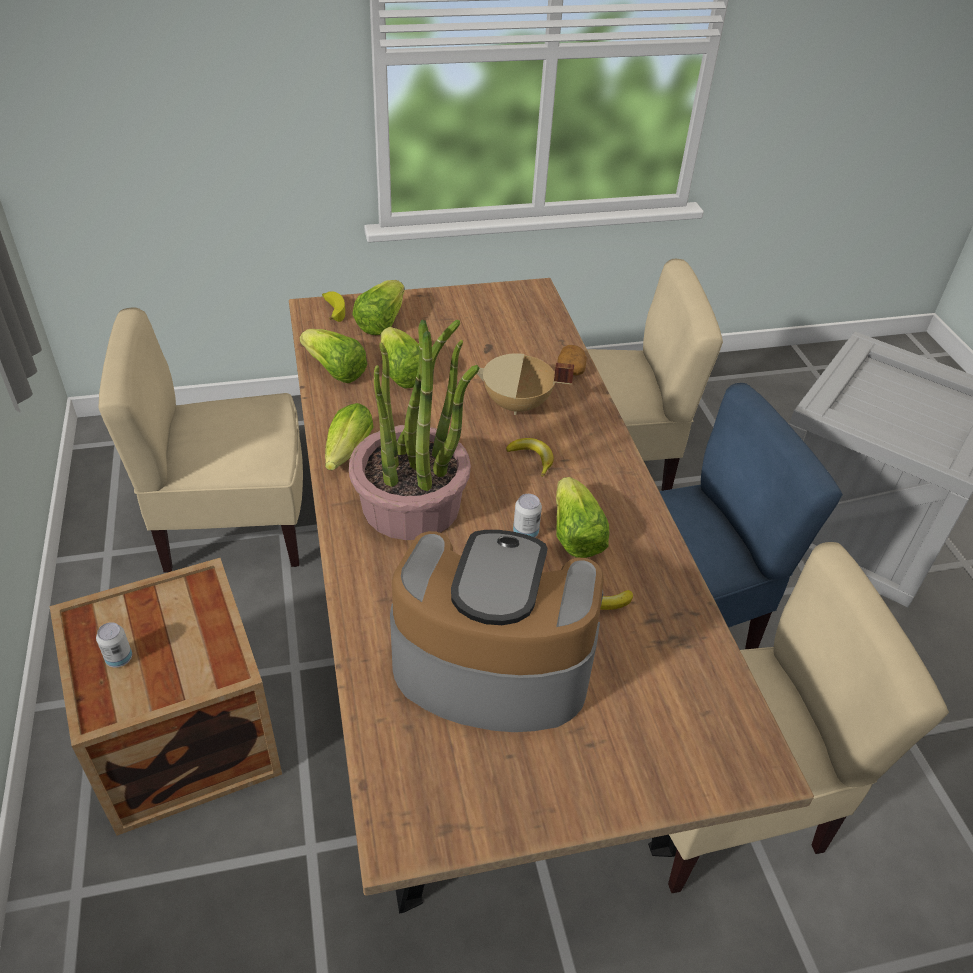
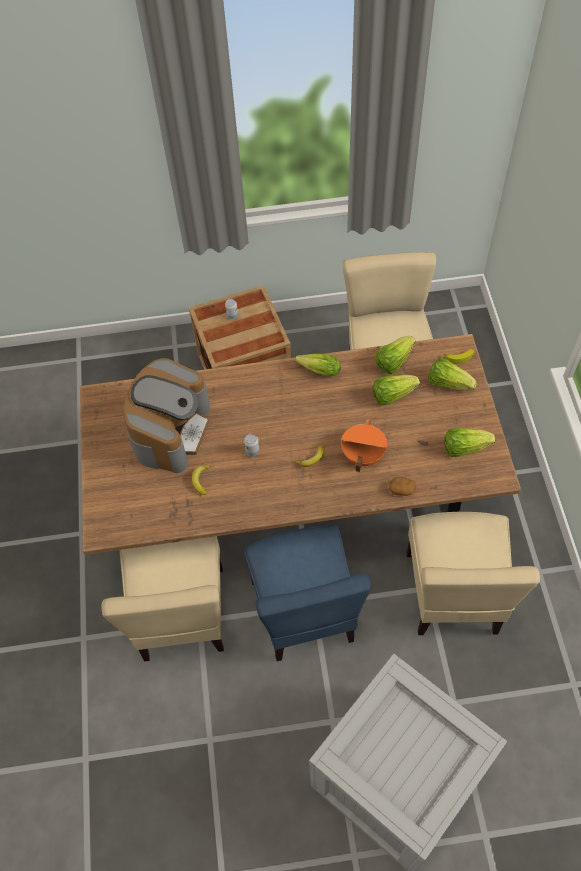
camera: 100 degrees right, 15 degrees up
potted plant [349,320,480,540] -> none
beige cooking pot [477,353,574,415] -> orange cooking pot [341,419,387,472]
lettuce [556,477,609,558] -> lettuce moved to [444,428,495,457]

